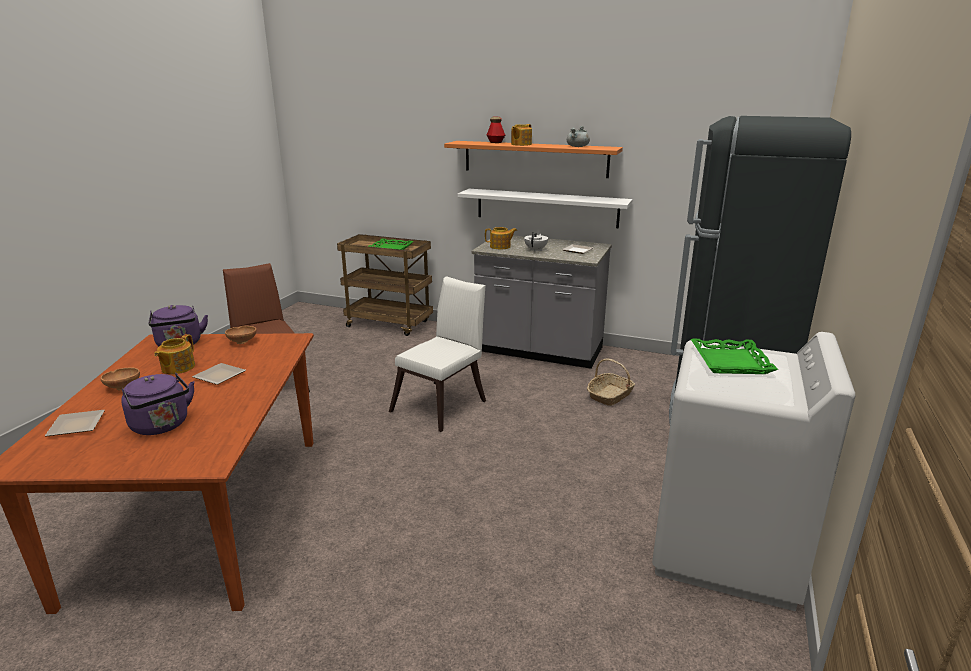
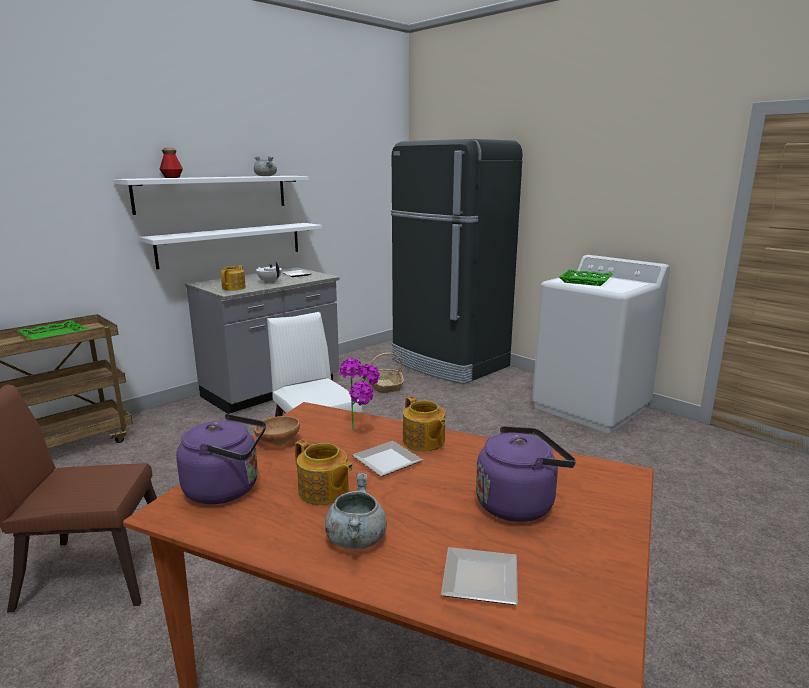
camera: 65 degrees left, 5 degrees down
brown bowl [101,367,140,390] -> grey cooking pot [325,473,387,549]
orange shelf [444,141,623,178] -> white shelf [114,176,309,215]
teapot [511,124,532,146] -> teapot moved to [403,396,446,451]
none -> potted plant [340,358,380,430]

